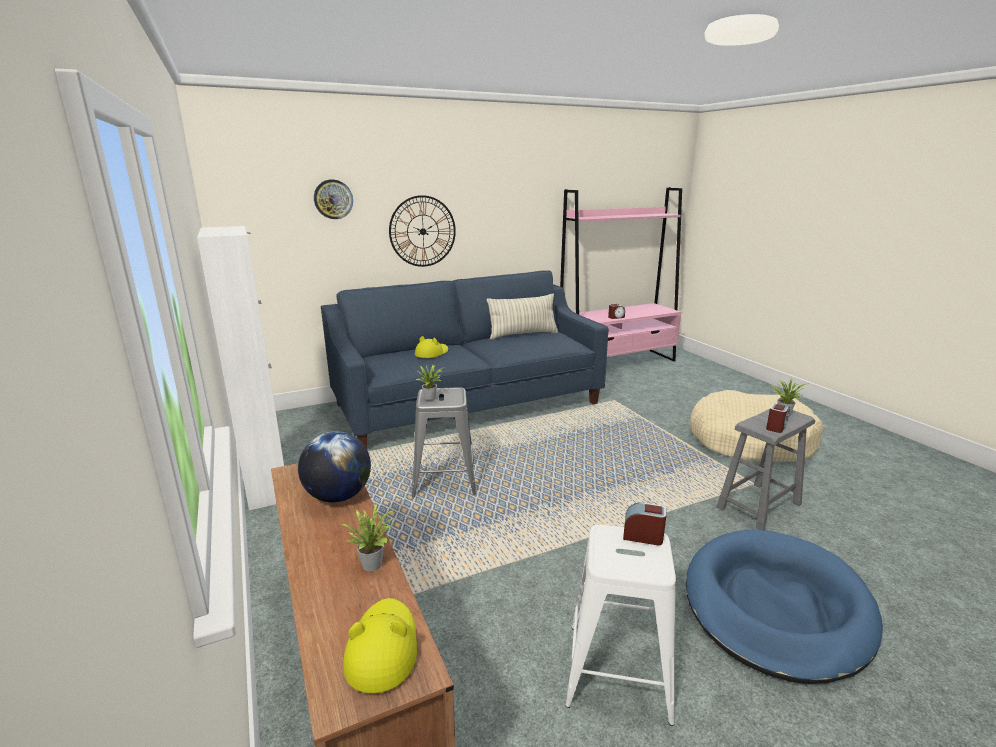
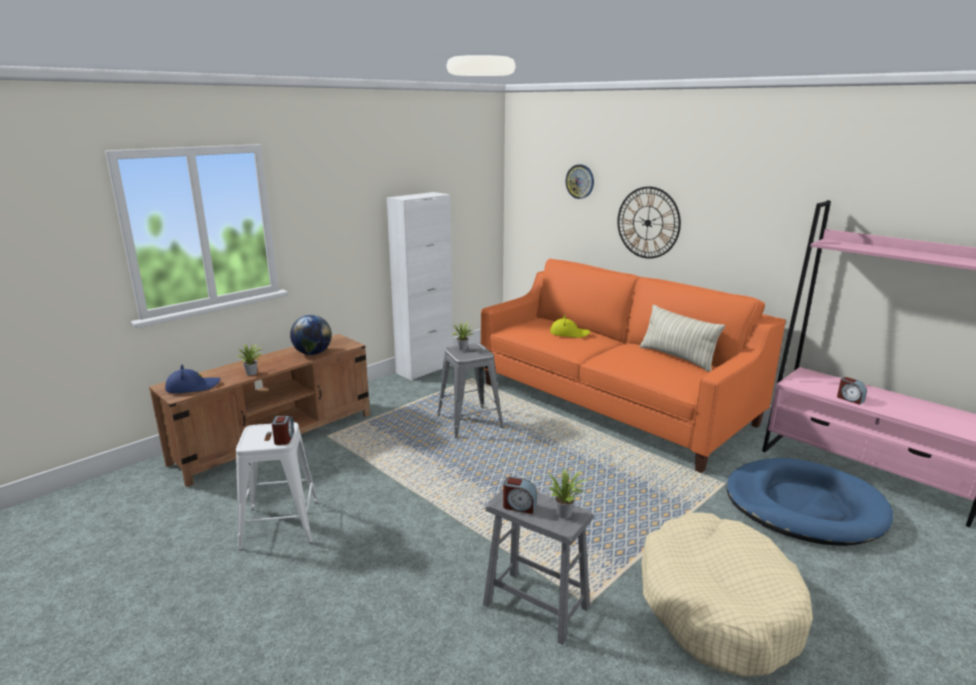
camera: 70 degrees right, 0 degrees up
blue sofa [321,270,608,449] -> orange sofa [481,259,786,473]
yellow hat [343,598,417,693] -> blue hat [165,365,220,393]
blue dog bed [686,530,883,684] -> blue dog bed moved to [726,458,893,546]

